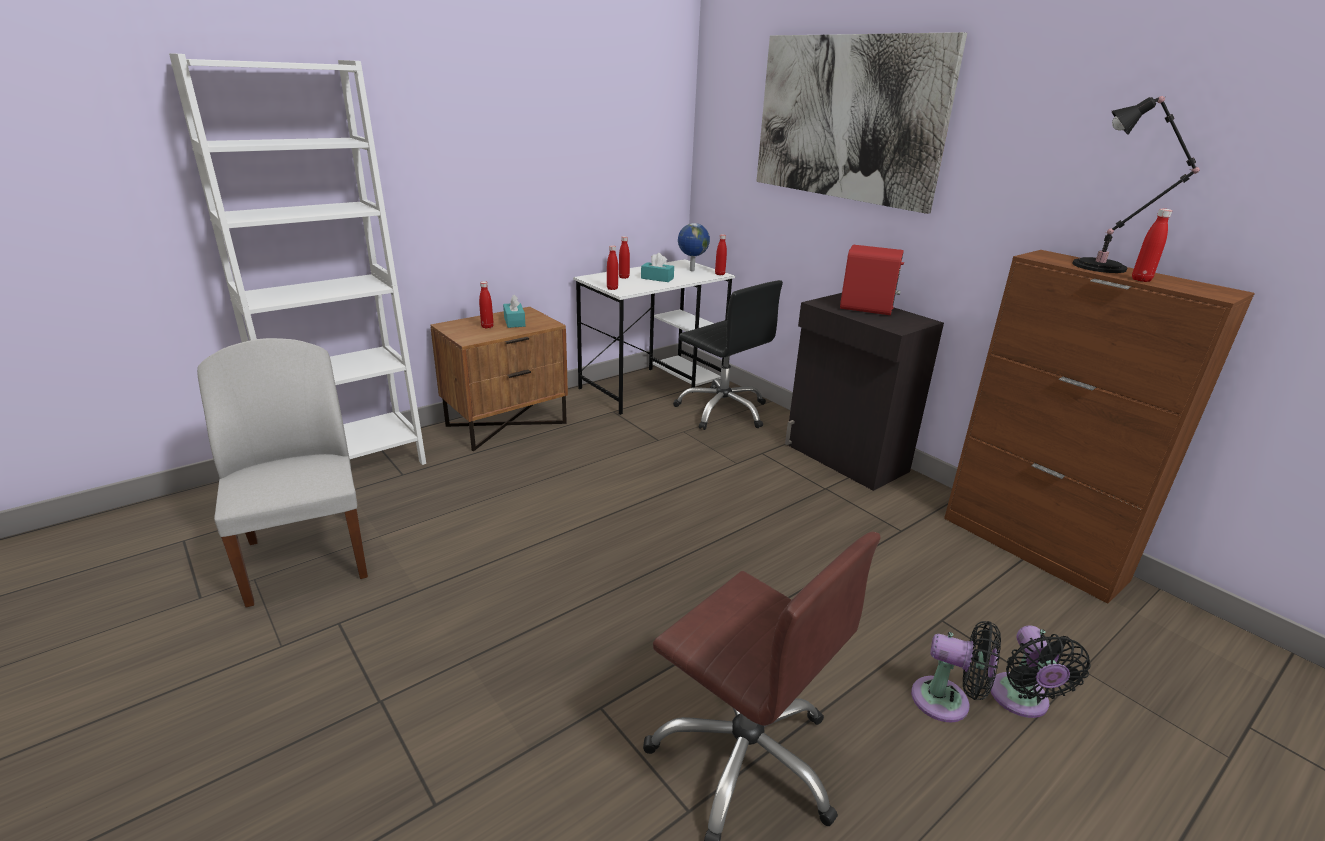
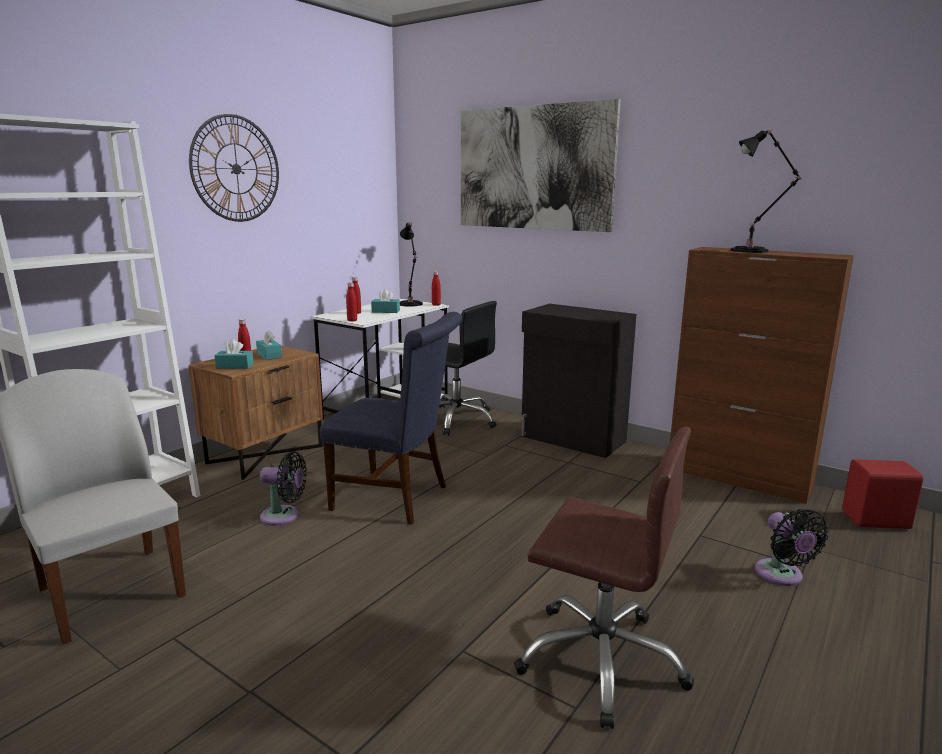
camera: 15 degrees left, 10 degrees down
globe [678,223,710,271] -> black table lamp [400,222,423,307]
red speaker [840,245,904,315] -> red speaker moved to [842,459,923,529]
black fan [911,621,1001,723] -> black fan moved to [260,452,307,526]
red bottle [1132,209,1172,282] -> none
none -> wall clock [189,114,279,222]
none -> turquoise tissue box [214,339,254,369]
none -> blue chair [320,312,462,525]

